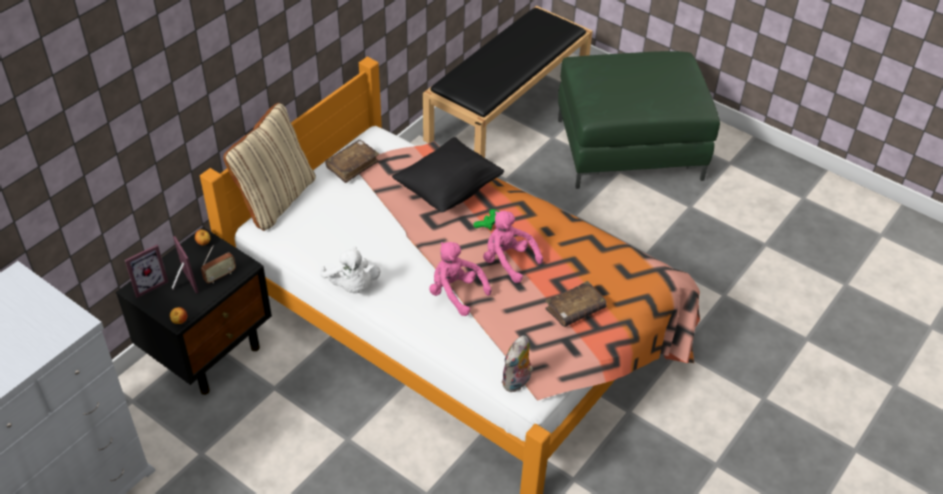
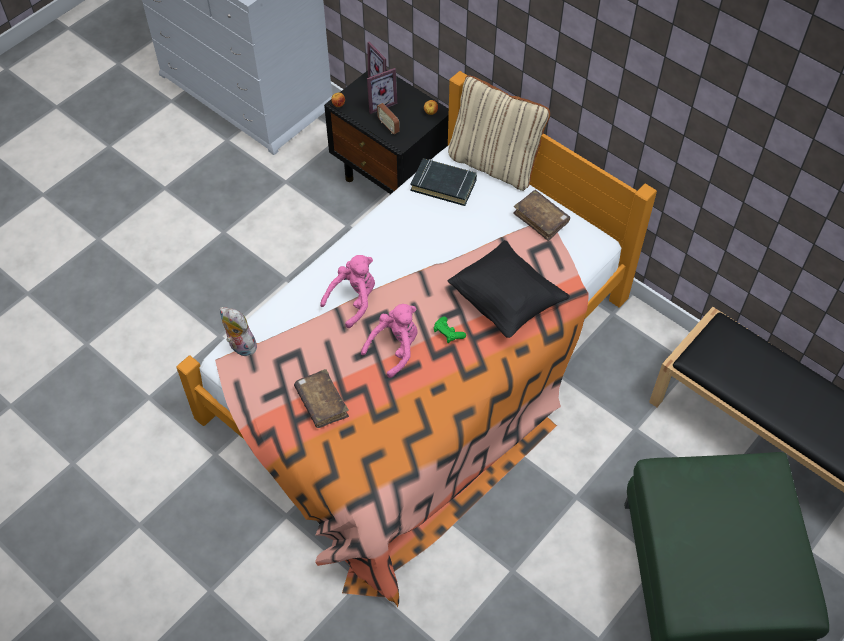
camera: 95 degrees right, 10 degrees up
white plush toy [320,246,381,293] -> none
none -> black book [411,158,477,206]

